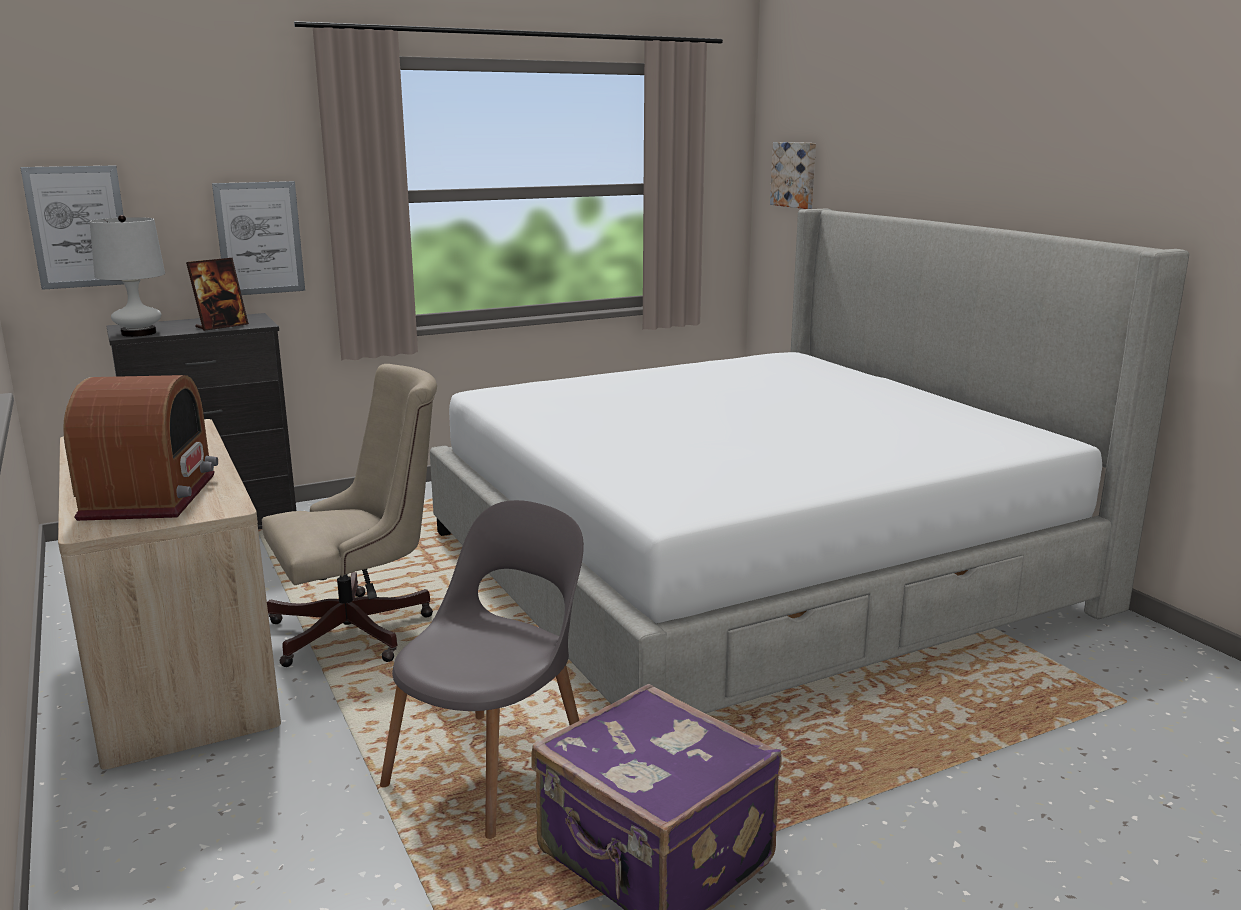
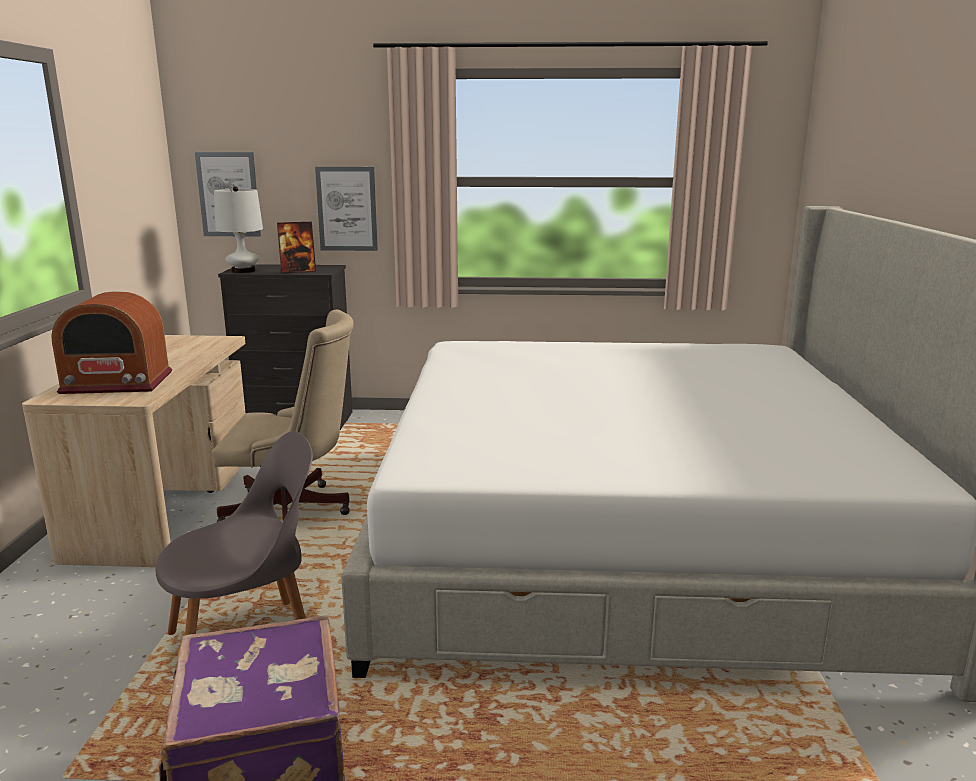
camera: 30 degrees right, 0 degrees up
radio [63,375,218,521] -> radio turned 60 degrees clockwise [51,291,172,394]
picture [770,142,816,209] -> none

